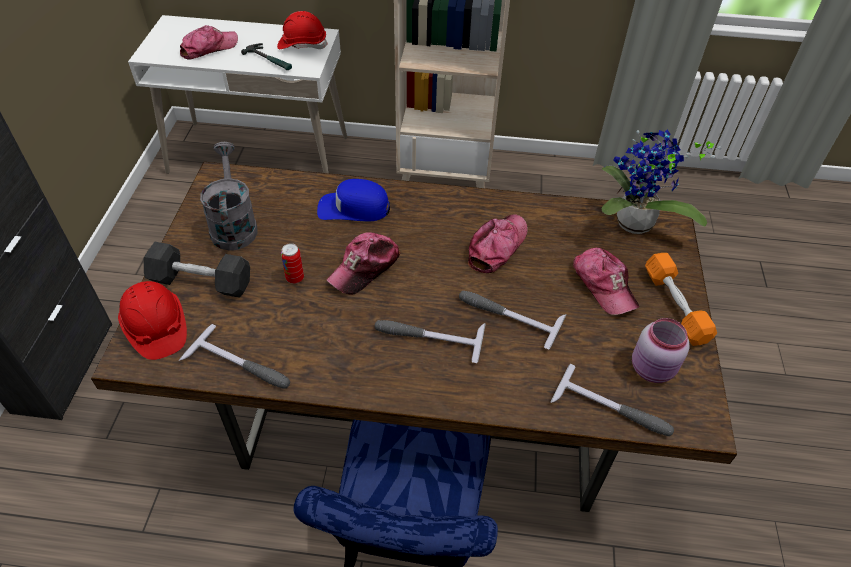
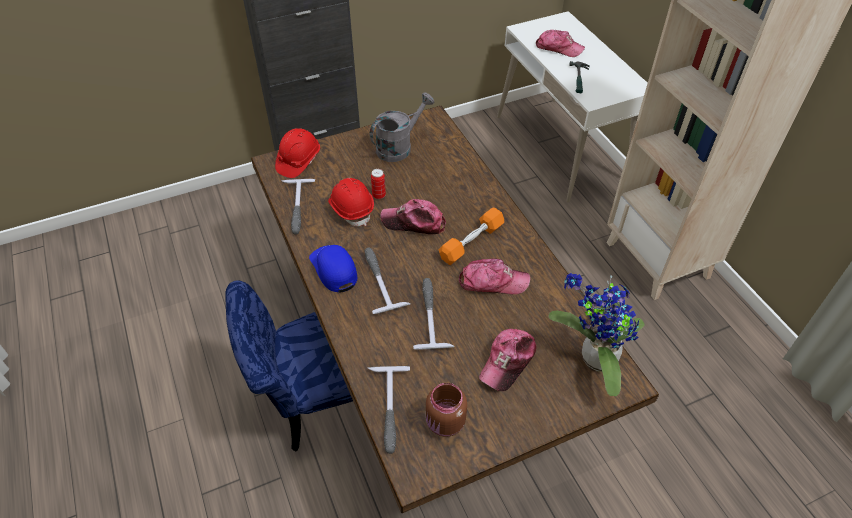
camera: 60 degrees right, 0 degrees up
black dumbbell [144,242,250,298] -> none
red hard hat [277,11,328,49] -> red hard hat moved to [328,178,374,226]
blue cap [317,179,390,221] -> blue cap moved to [309,245,358,293]
pink jar [632,318,689,383] -> brown jar [426,383,467,437]
orange dumbbell [645,253,717,346] -> orange dumbbell moved to [439,207,504,265]

